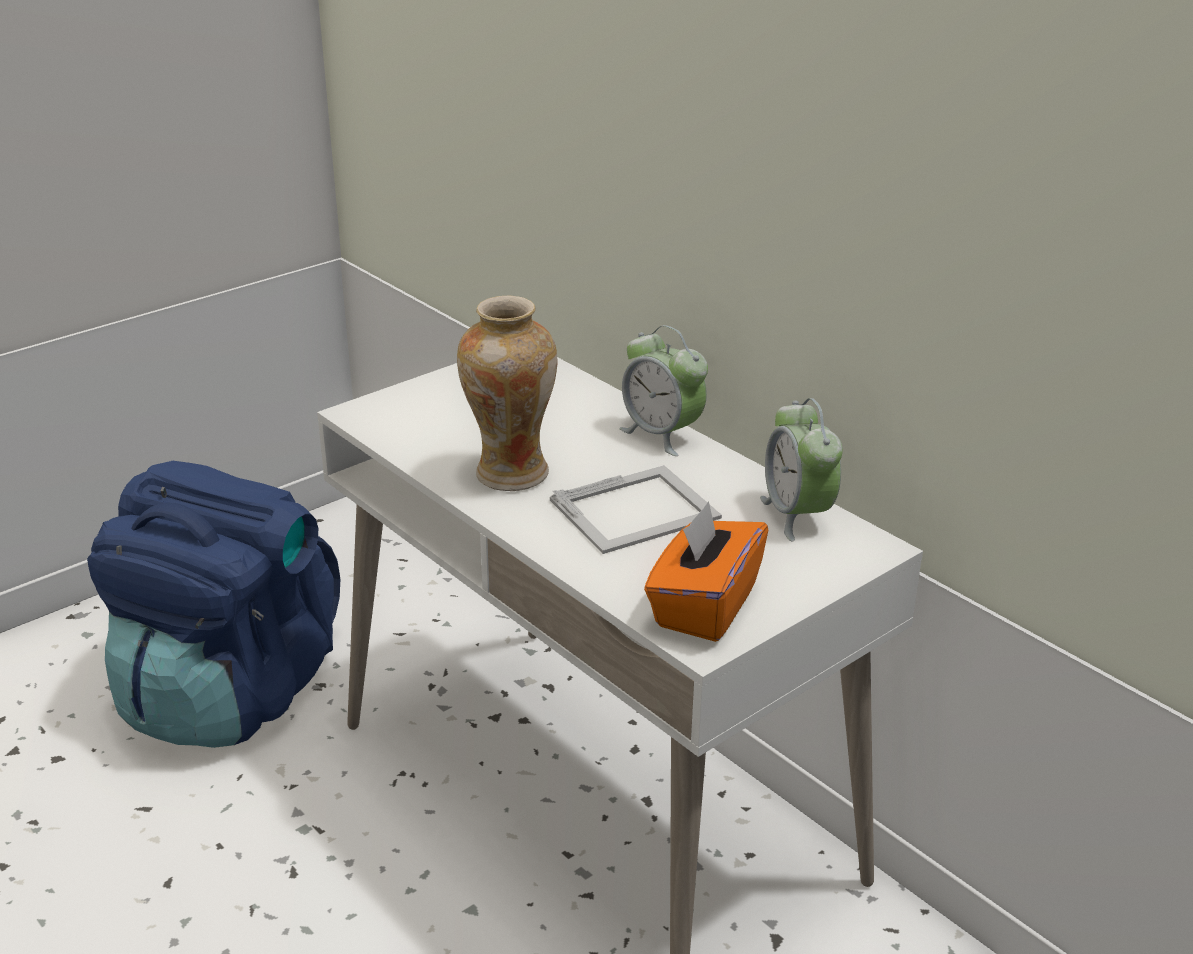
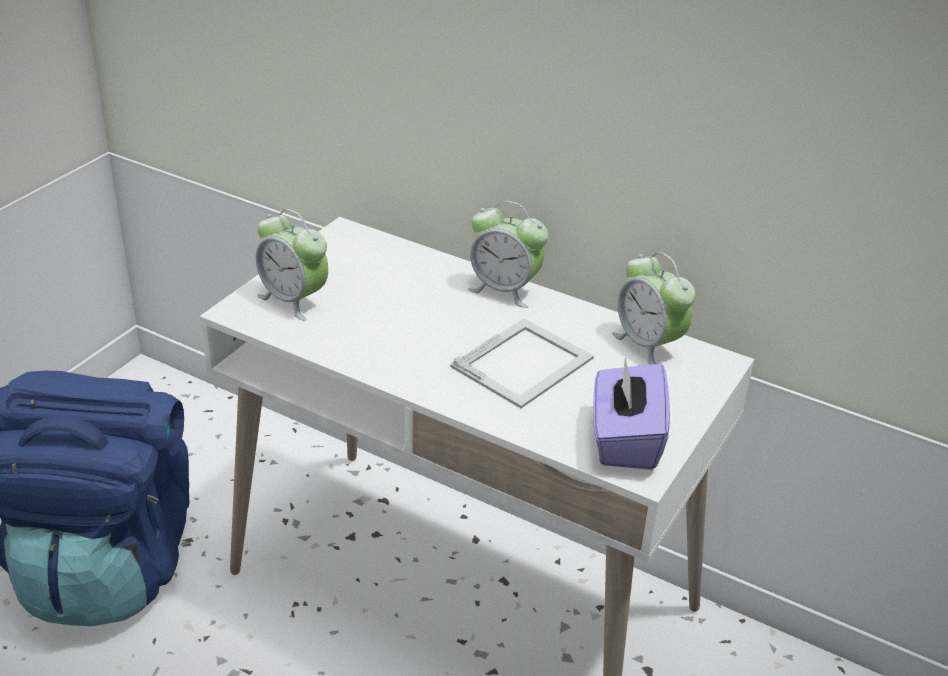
camera: 20 degrees left, 5 degrees up
vase [457,296,557,491] -> none
orange tissue box [644,501,768,642] -> purple tissue box [593,358,670,470]
none -> alarm clock [256,209,328,321]

